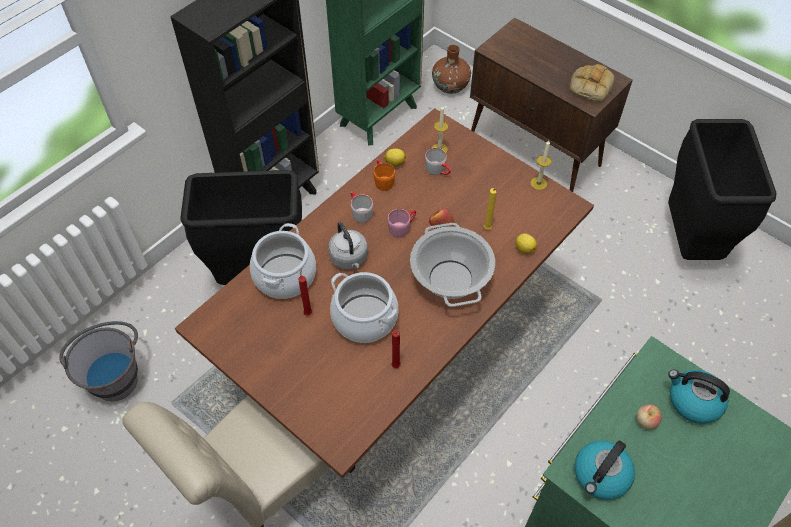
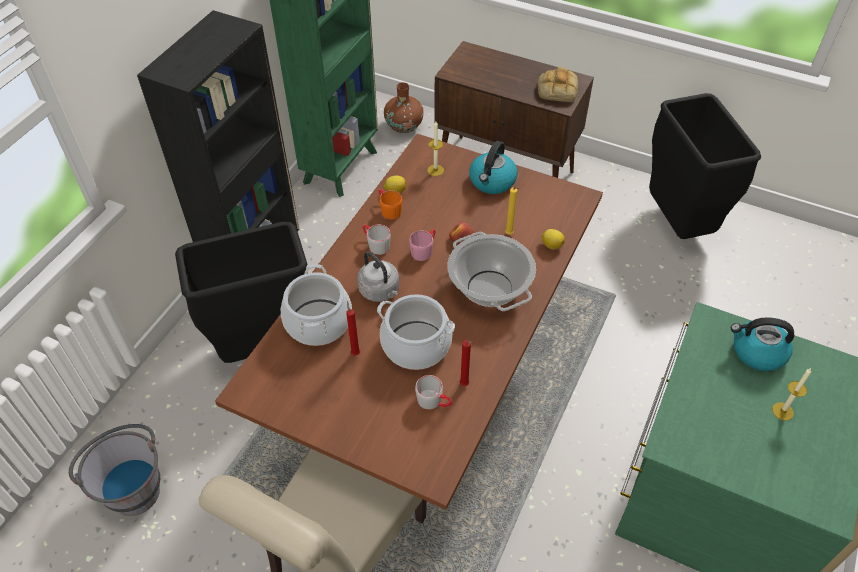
camera: 15 degrees left, 5 degrees down
grey mug [425,148,451,175] -> grey mug moved to [415,375,452,410]
candle [530,140,551,190] -> candle moved to [772,368,811,421]
kettle [575,440,635,500] -> kettle moved to [469,141,517,194]
apple [637,404,662,429] -> none

